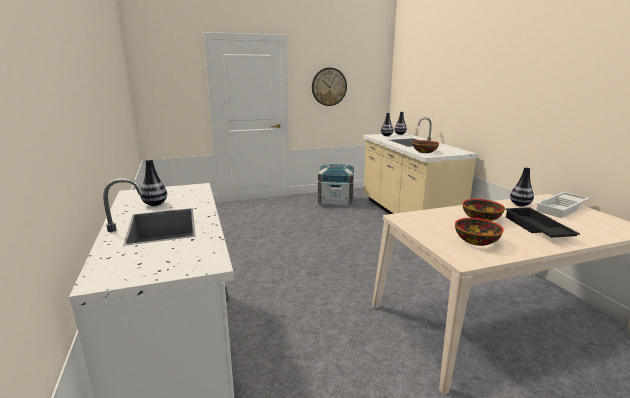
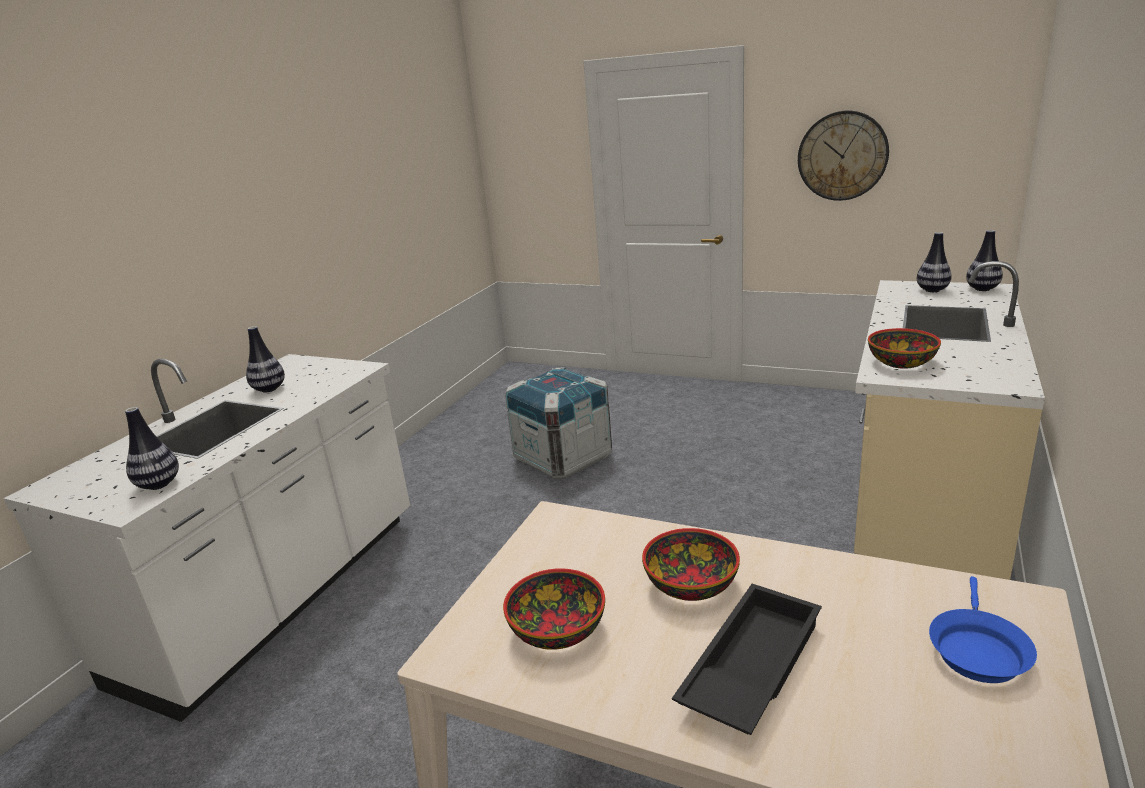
camera: 45 degrees right, 5 degrees up
crate [318,164,354,207] -> crate moved to [505,367,612,479]
vase [510,167,534,207] -> vase moved to [125,407,179,490]
white tray [536,192,590,218] -> blue frying pan [929,576,1037,683]

